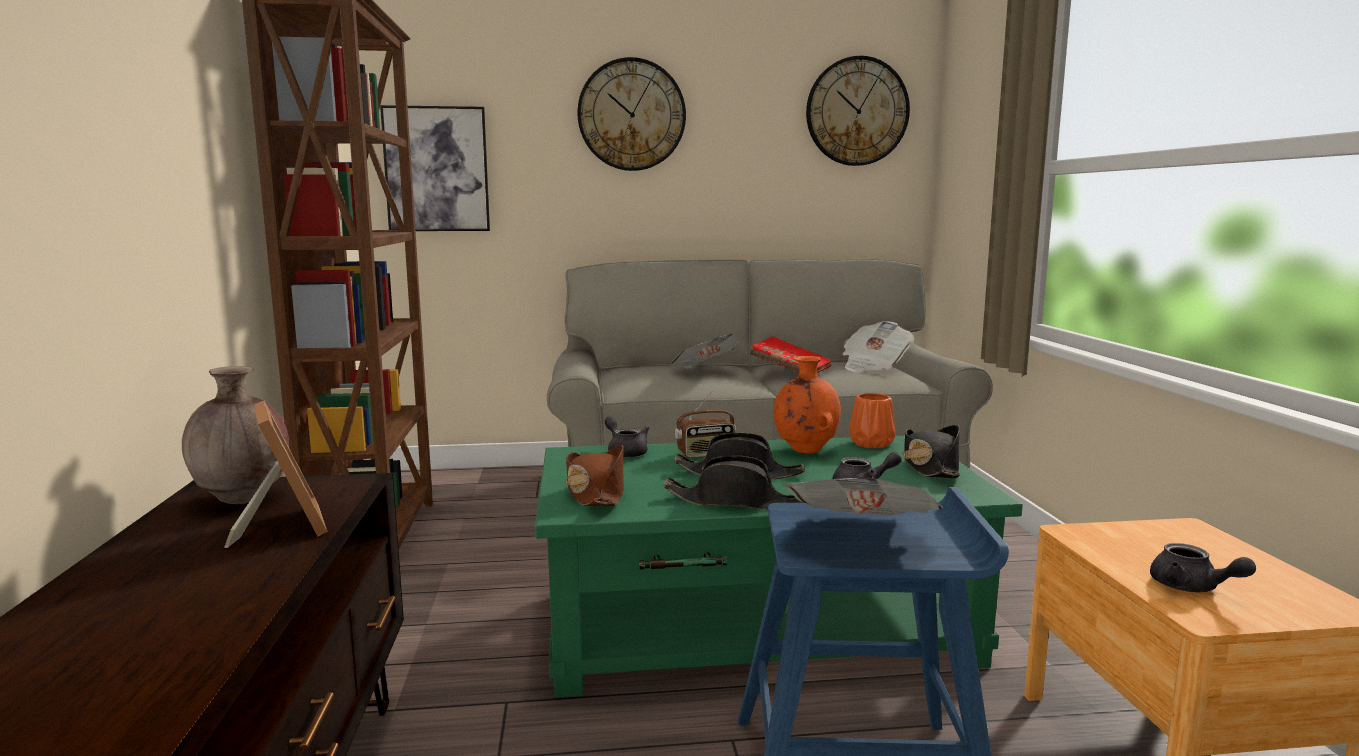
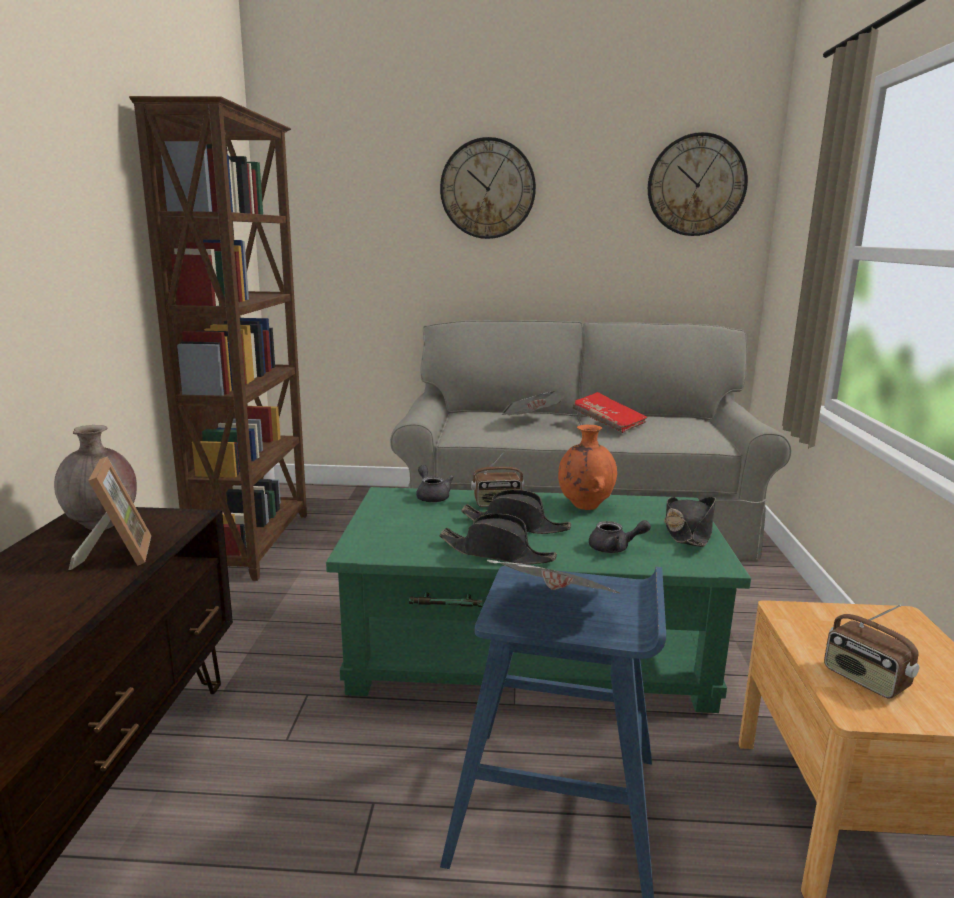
camera: 10 degrees right, 5 degrees up
picture [380,105,490,231] -> none
brown hat [566,445,624,506] -> none
newspaper [842,321,914,372] -> none
orange vase [849,393,895,448] -> none
grey teapot [1150,543,1256,593] -> radio [824,605,919,699]

